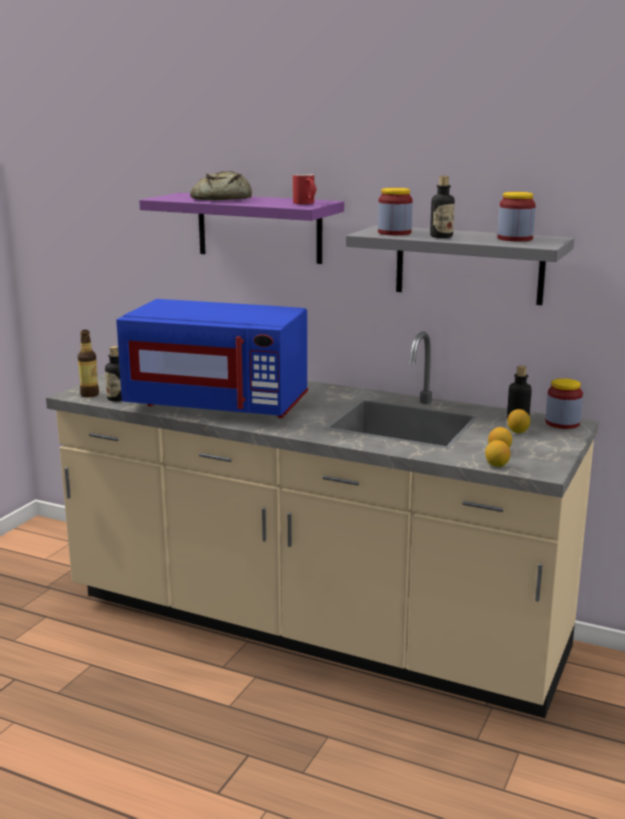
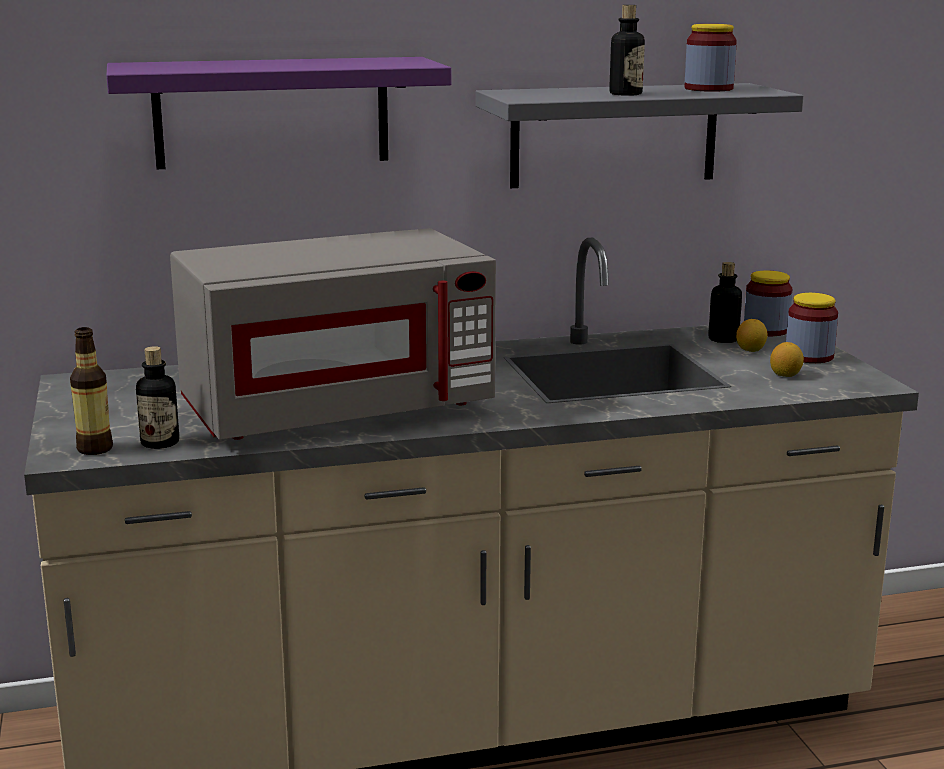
camera: 40 degrees left, 0 degrees up
blue microwave [116,299,308,418] -> grey microwave [170,228,496,440]
bread [190,171,252,200] -> none
red mug [293,174,317,204] -> none
jar [378,188,413,235] -> jar moved to [786,293,838,363]
lemon [485,440,511,467] -> none

